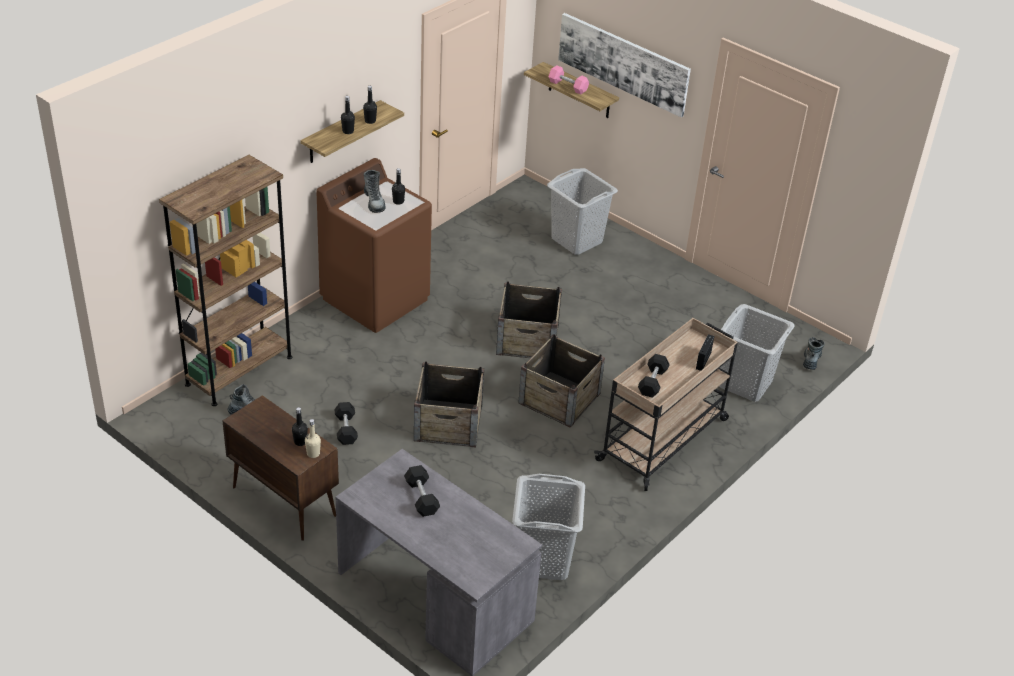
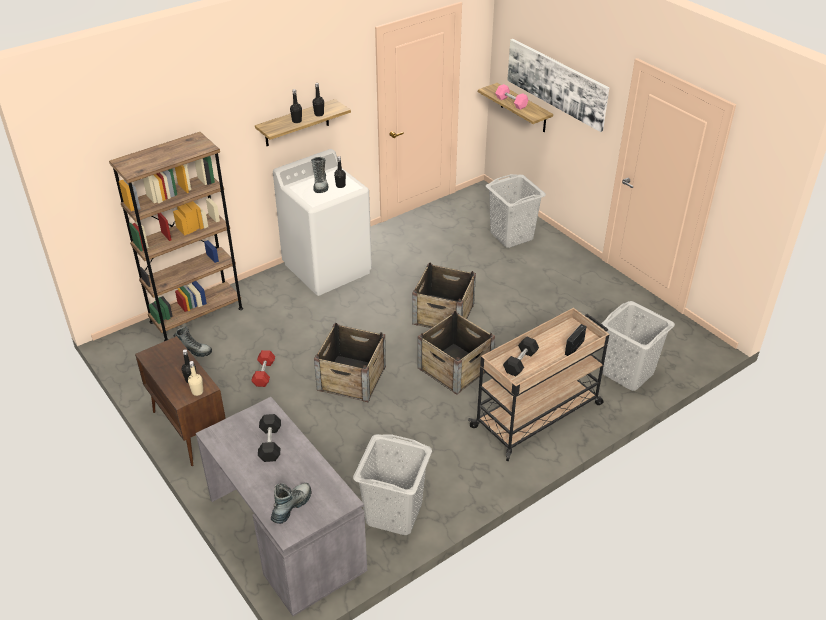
camera: 15 degrees right, 0 degrees up
brown washing machine [316,158,432,333] -> white washing machine [273,149,372,296]
black dumbbell [334,402,358,445] -> red dumbbell [251,350,275,387]
boot [803,337,825,370] -> boot moved to [271,483,311,524]

